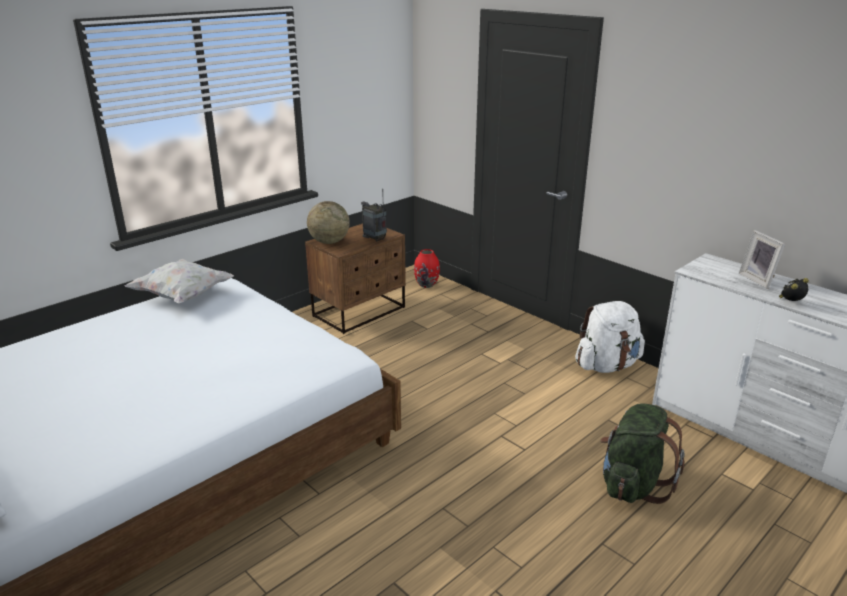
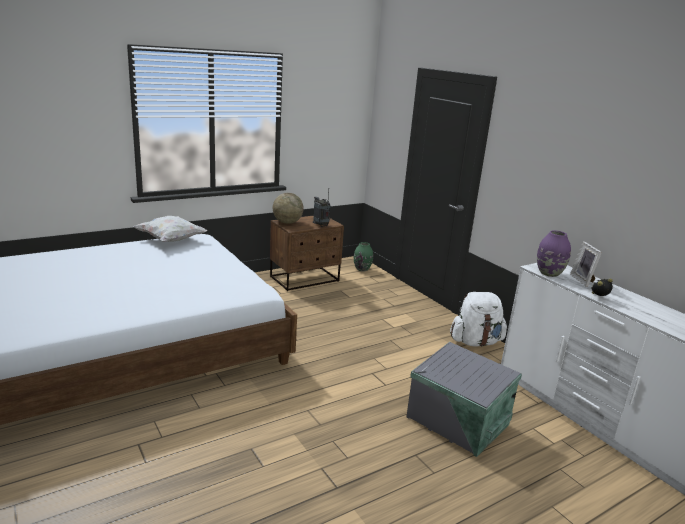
camera: 10 degrees right, 5 degrees down
red vase [414,249,440,288] -> green vase [354,242,373,272]
green backpack [600,404,685,504] -> grey storage box [406,342,522,457]
none -> purple vase [537,230,571,277]

